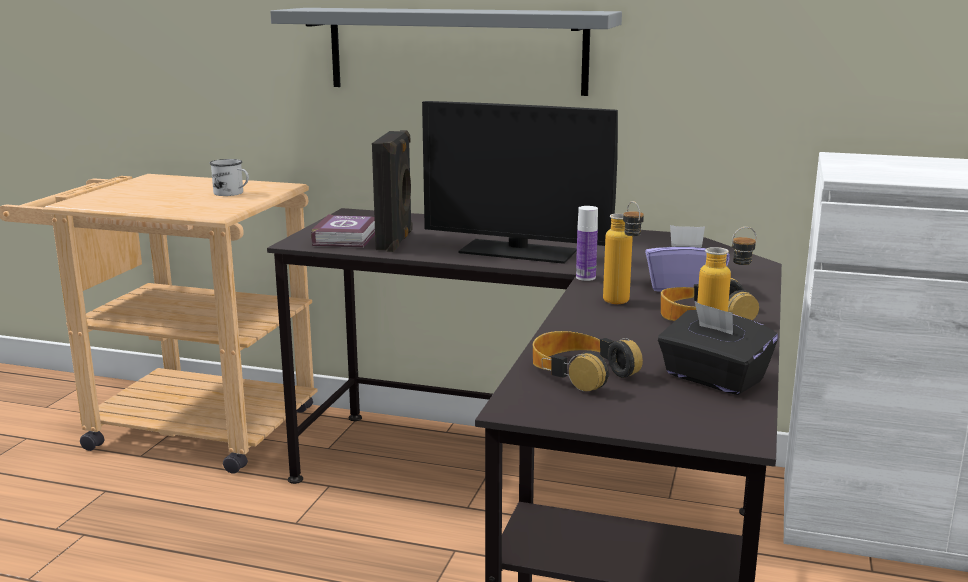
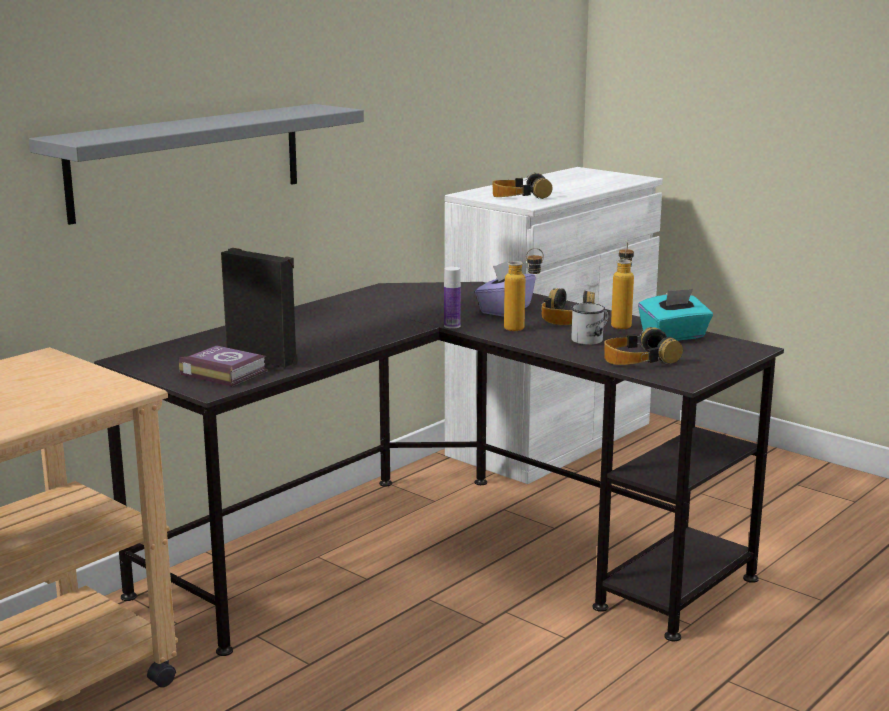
camera: 65 degrees left, 0 degrees up
white mug [209,159,249,196] -> white mug moved to [571,303,608,345]
monitor [422,101,618,264] -> none
black tissue box [658,301,778,395] -> turquoise tissue box [638,289,713,341]
none -> headphones [492,173,553,199]

